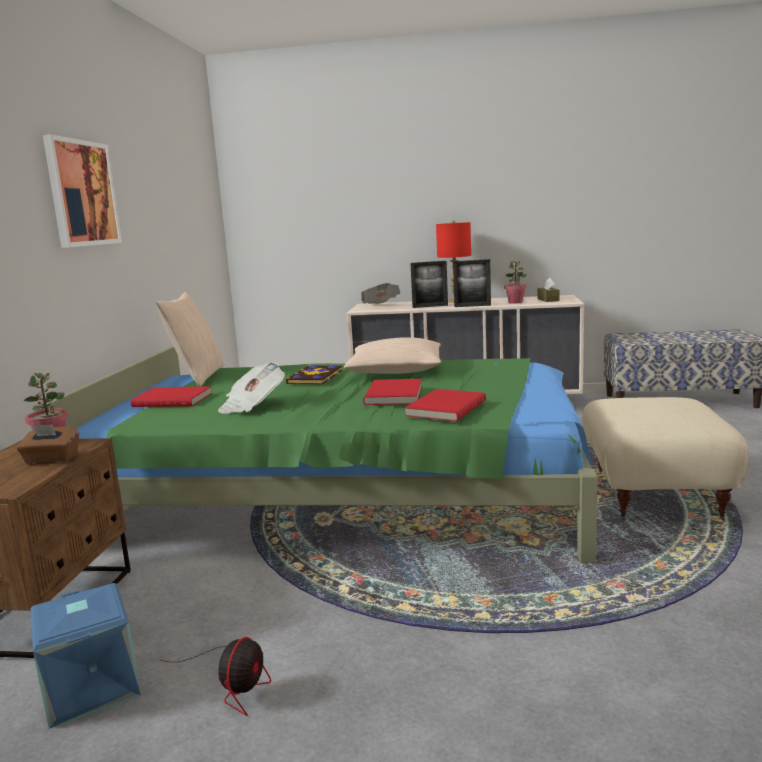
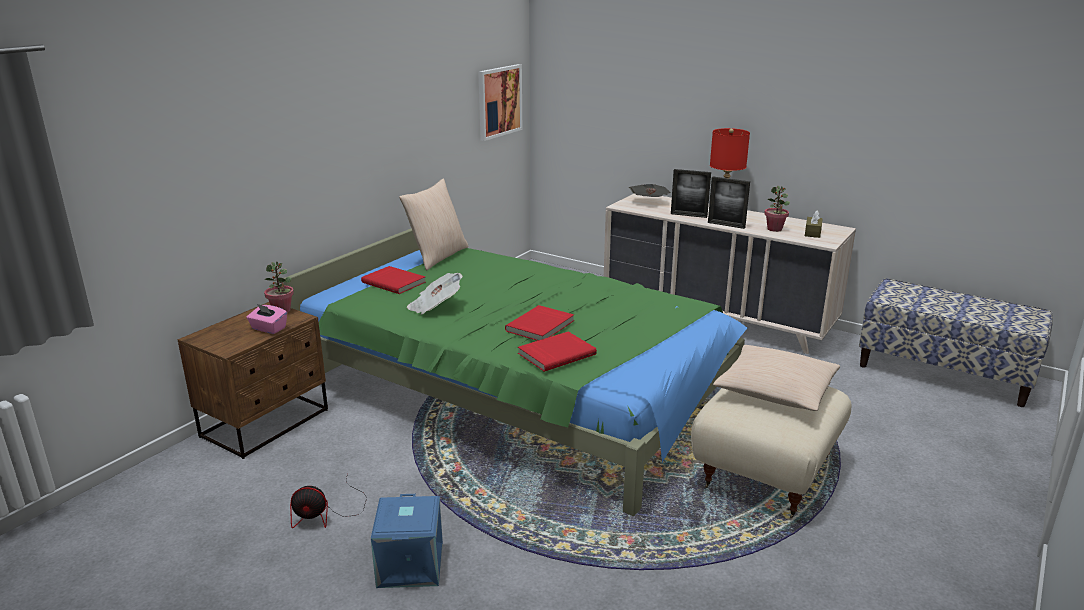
camera: 25 degrees right, 10 degrees up
brown tissue box [17,424,79,465] -> pink tissue box [247,304,287,334]
blue storage box [30,583,141,729] -> blue storage box moved to [371,494,443,588]
picture [43,134,122,248] -> picture moved to [478,64,522,141]
fan [160,637,271,716] -> fan turned 45 degrees clockwise [290,474,367,528]
book [285,365,342,384] -> none
beige pillow [344,337,441,374] -> beige pillow moved to [713,345,840,411]

